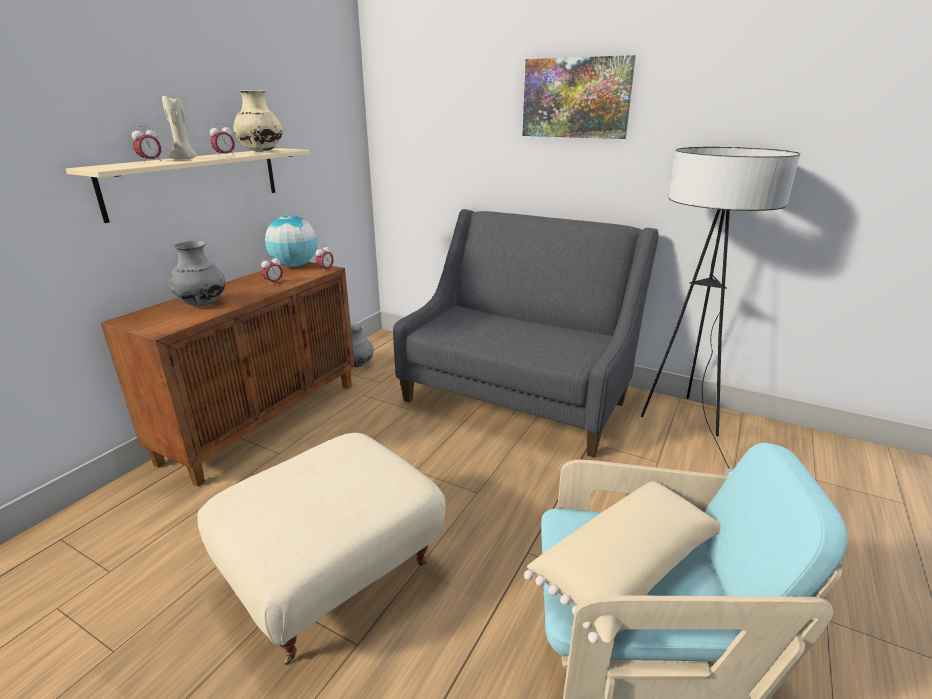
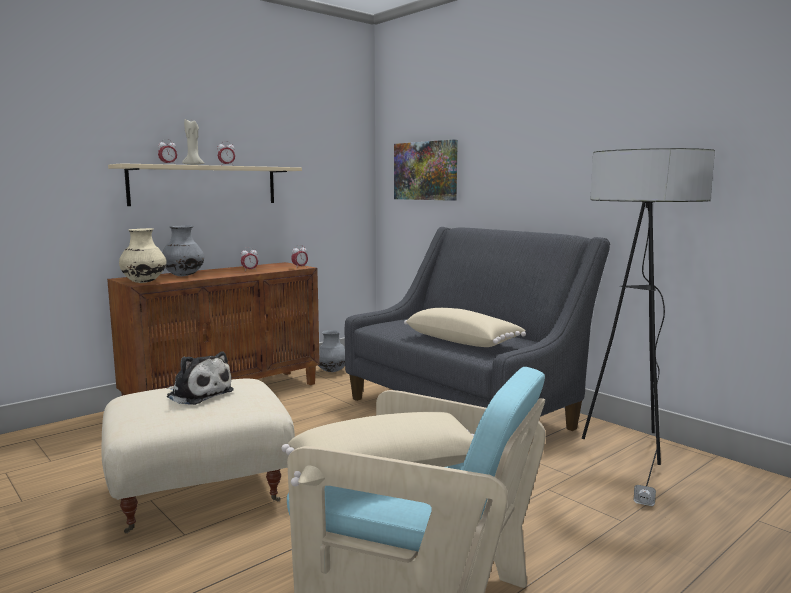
camera: 20 degrees right, 15 degrees down
beige vase [233,90,282,152] -> beige vase moved to [119,228,167,283]
globe [265,215,318,267] -> none
picture [522,55,636,139] -> picture moved to [394,139,458,201]
none -> plush toy [167,352,234,405]
none -> beige pillow [404,308,526,347]

